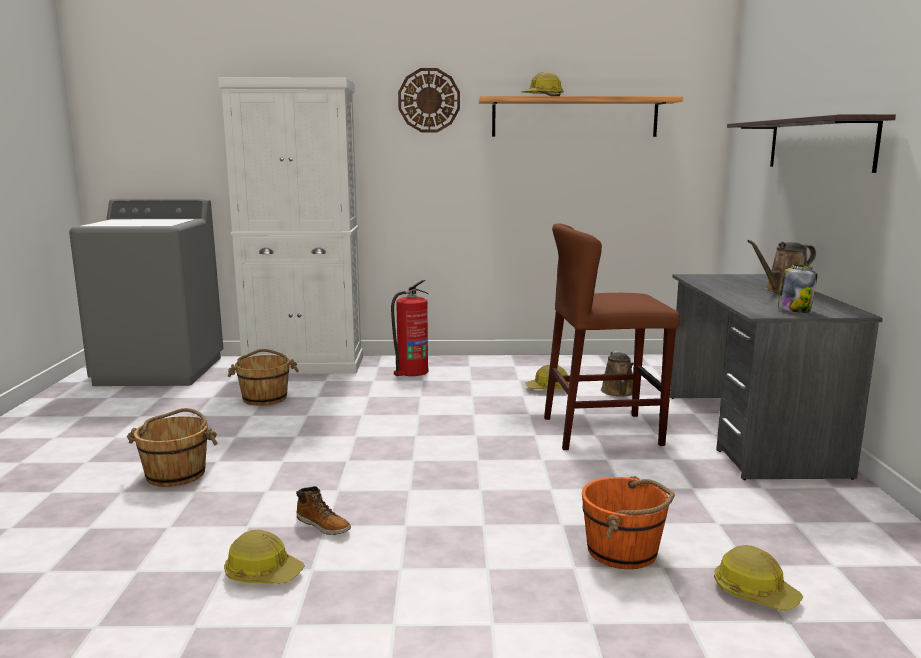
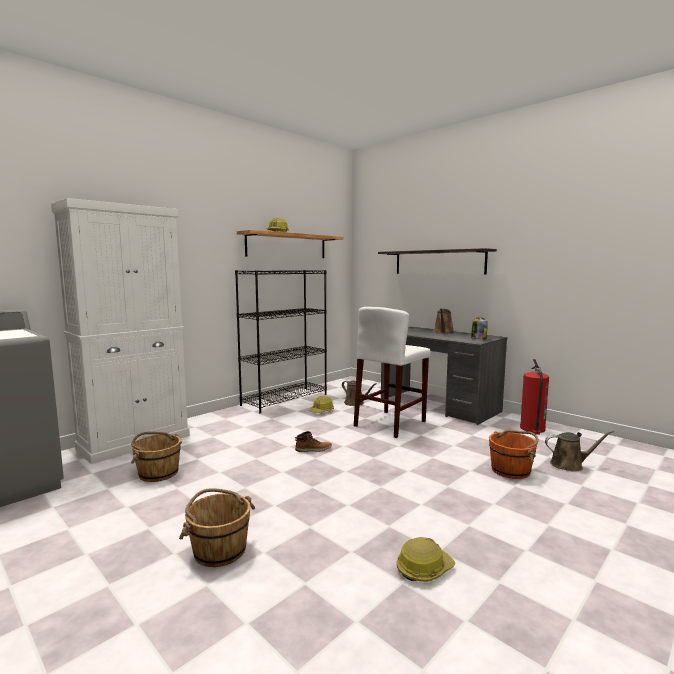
camera: 45 degrees left, 5 degrees down
boot [296,486,351,535] -> boot moved to [295,431,332,452]
fire extinguisher [391,280,429,376] -> fire extinguisher moved to [520,359,549,435]
wall clock [398,68,460,132] -> none
brown stool [544,223,680,450] -> white stool [354,307,431,438]
hard hat [714,545,803,610] -> brown watering can [545,430,614,472]
none -> black bookcase [235,270,327,413]

